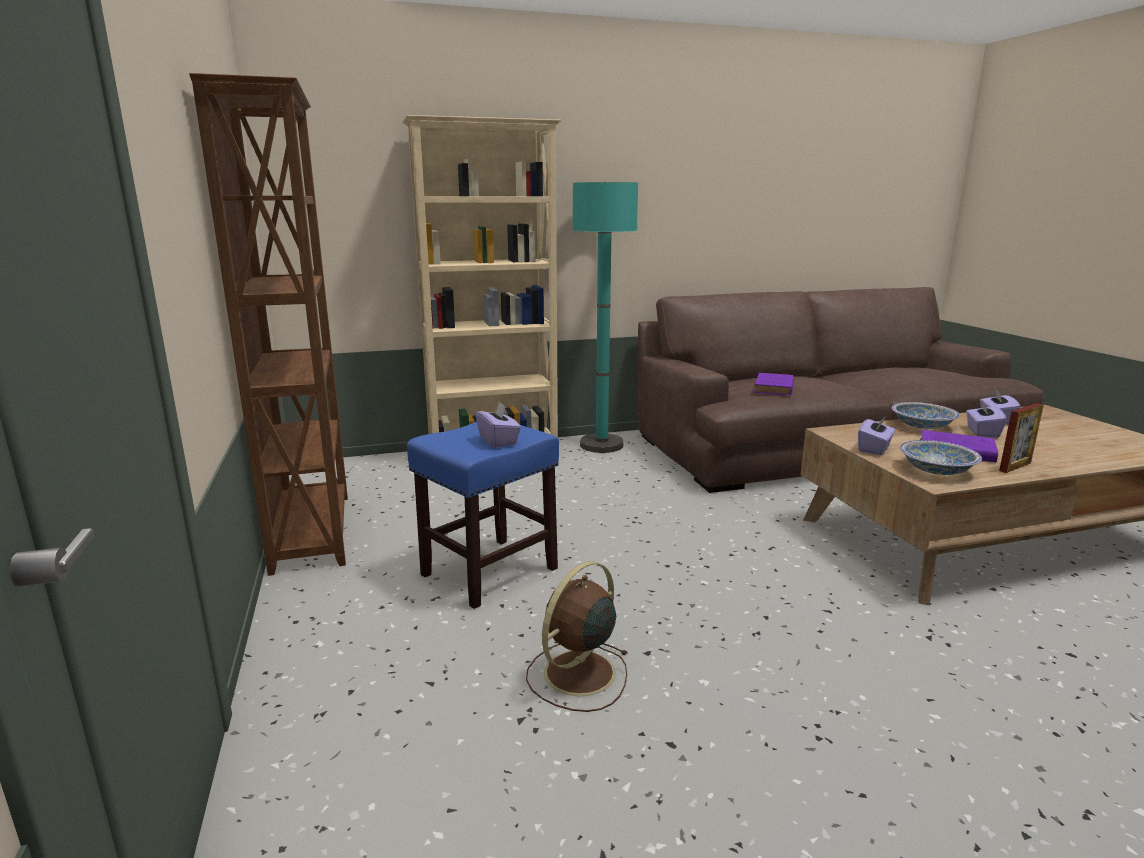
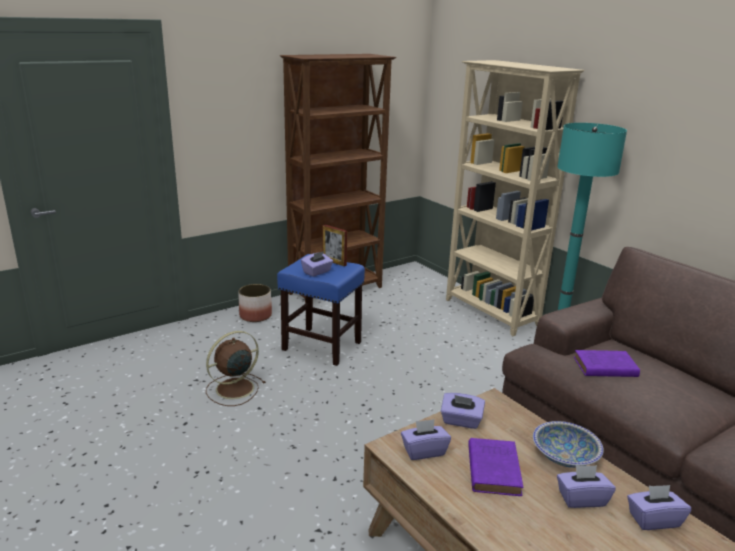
camera: 70 degrees right, 5 degrees up
brown fan [526,561,627,712] -> brown fan turned 60 degrees counterclockwise [206,331,266,406]
bowl [899,440,982,475] -> purple tissue box [401,419,451,460]
picture frame [999,403,1044,473] -> picture frame moved to [323,225,347,266]
none -> planter [238,284,272,322]

